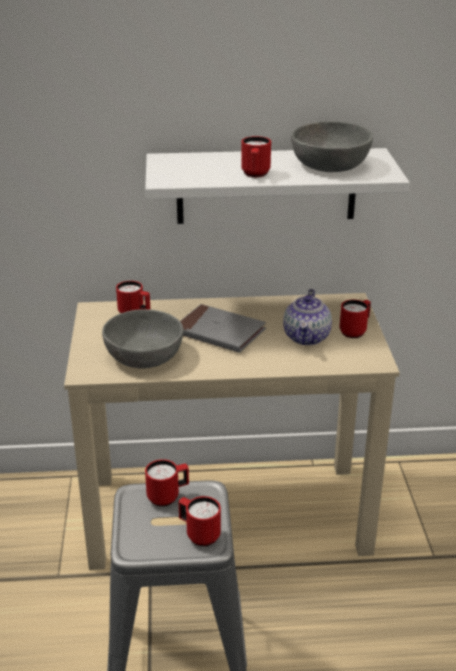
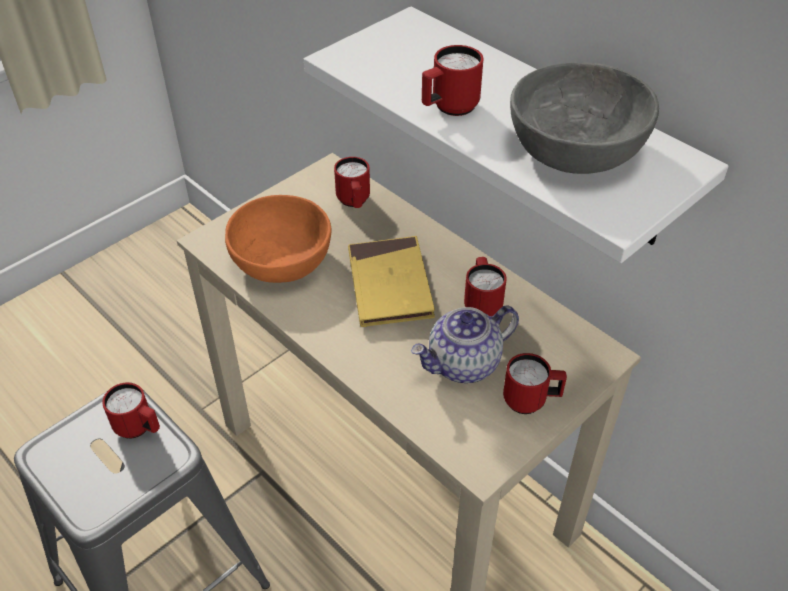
camera: 50 degrees right, 15 degrees up
grey bowl [102,309,184,369] -> orange bowl [225,195,331,283]
red mug [178,496,221,546] -> red mug moved to [464,257,507,316]
grey book [180,304,266,353] -> yellow book [348,236,435,327]

